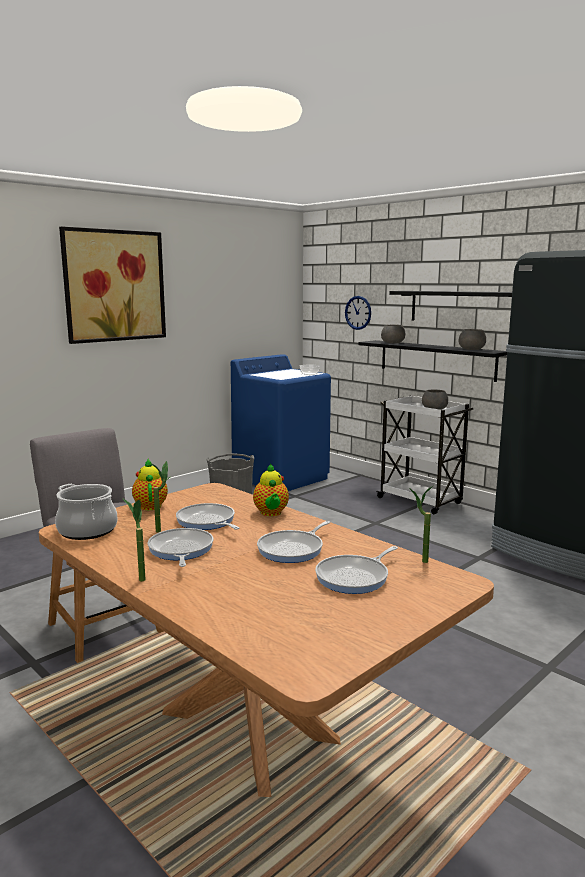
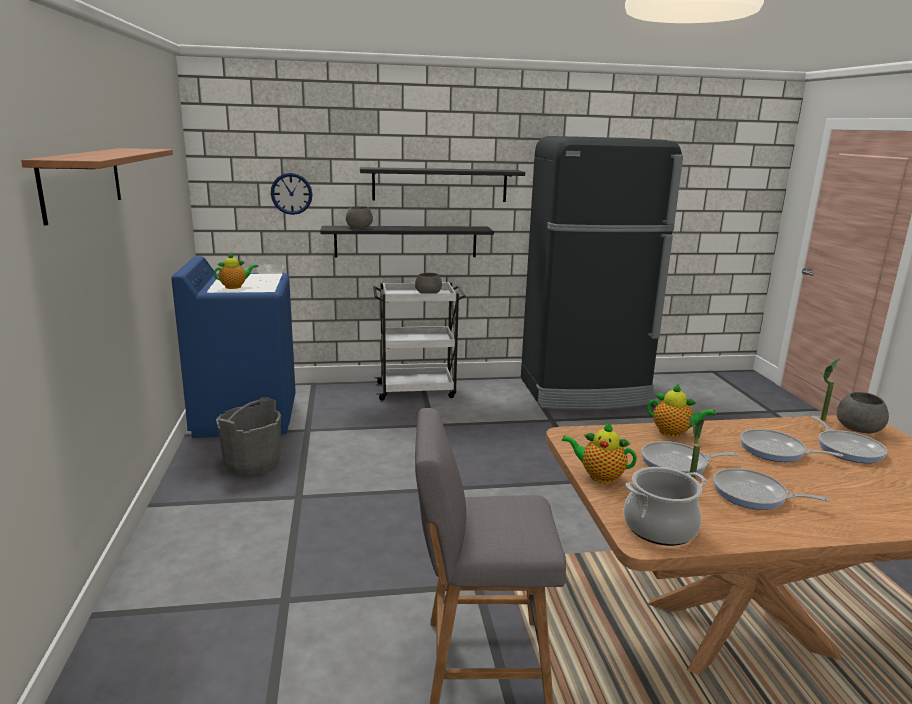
camera: 55 degrees left, 5 degrees up
picture [59,226,166,344] -> shelf [21,148,173,226]
potted plant [122,498,146,582] -> none
frying pan [257,521,330,563] -> frying pan turned 135 degrees clockwise [740,429,843,462]
grey bowl [459,329,486,350] -> grey bowl moved to [837,392,889,433]
none -> teapot [214,253,258,289]

